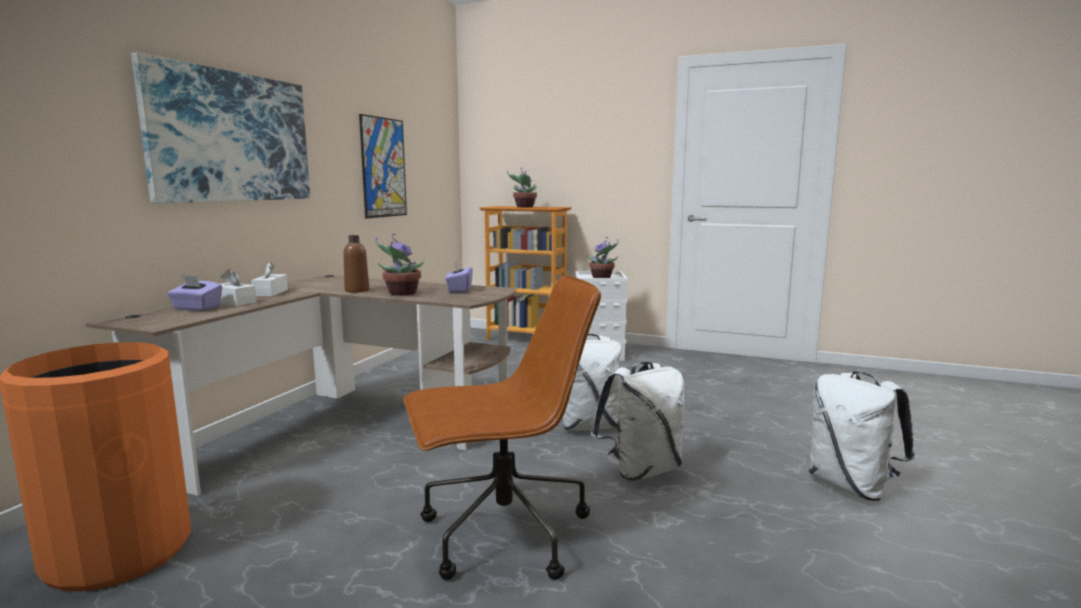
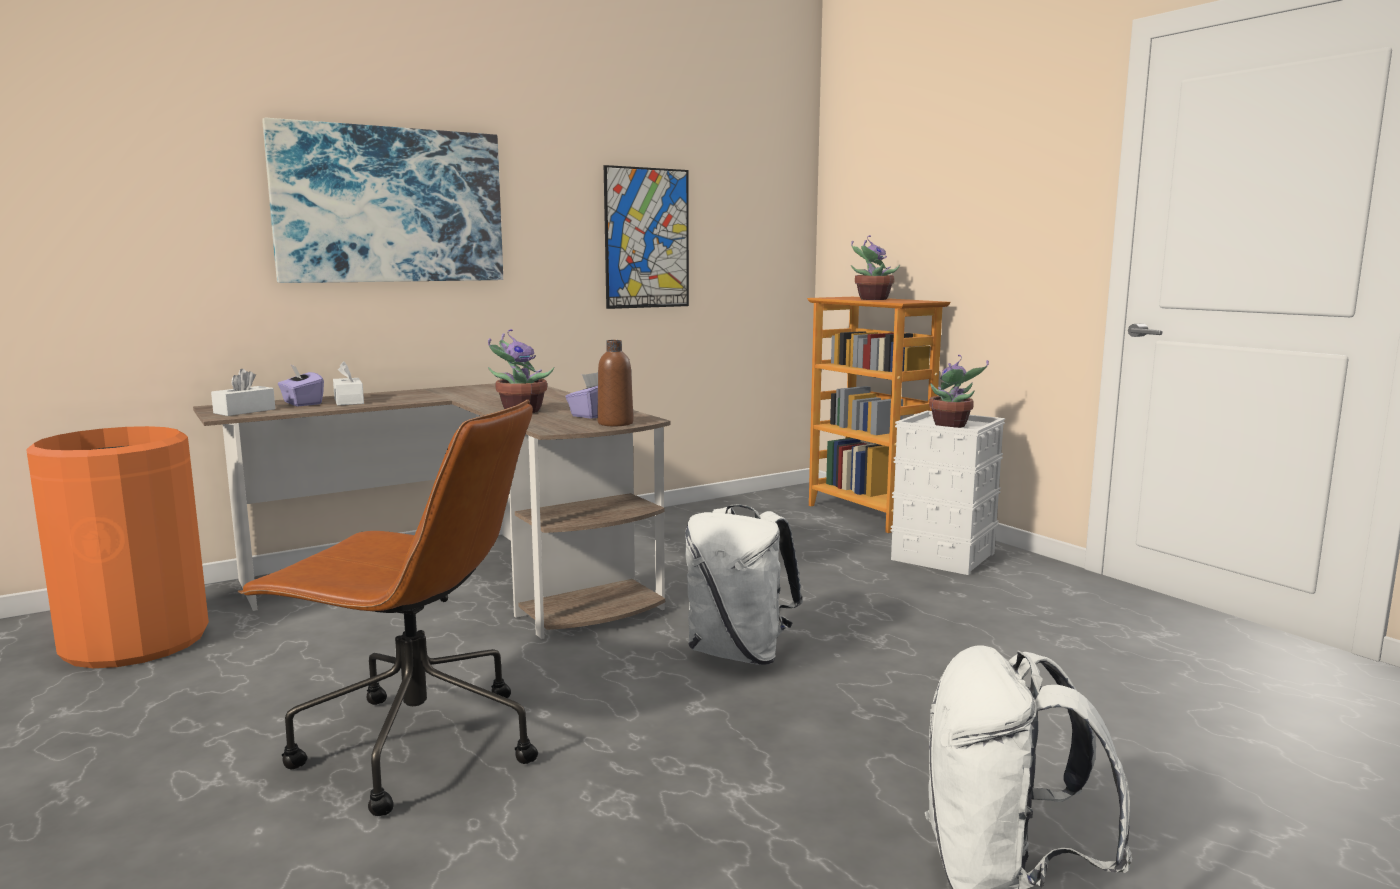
camera: 35 degrees right, 0 degrees up
white tissue box [251,262,288,296] -> white tissue box moved to [211,369,275,416]
brown bottle [343,235,369,293] -> brown bottle moved to [597,340,633,426]
white backpack [591,362,685,481] -> none

